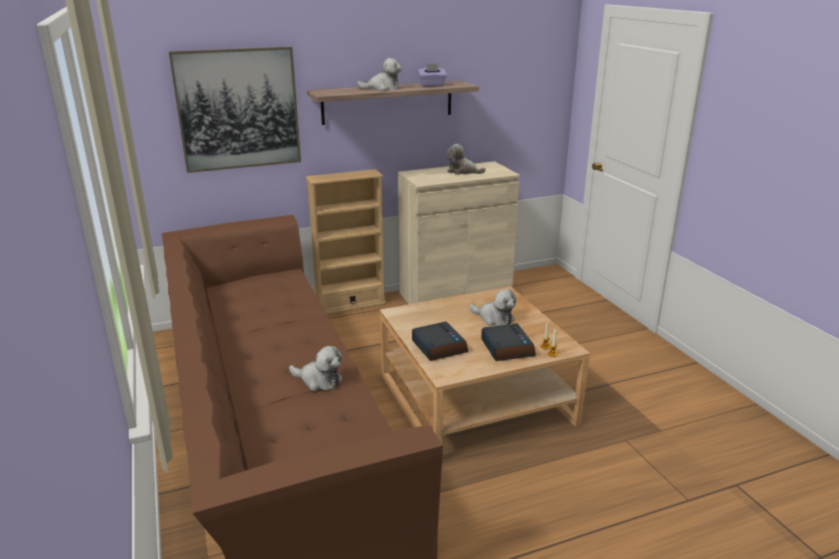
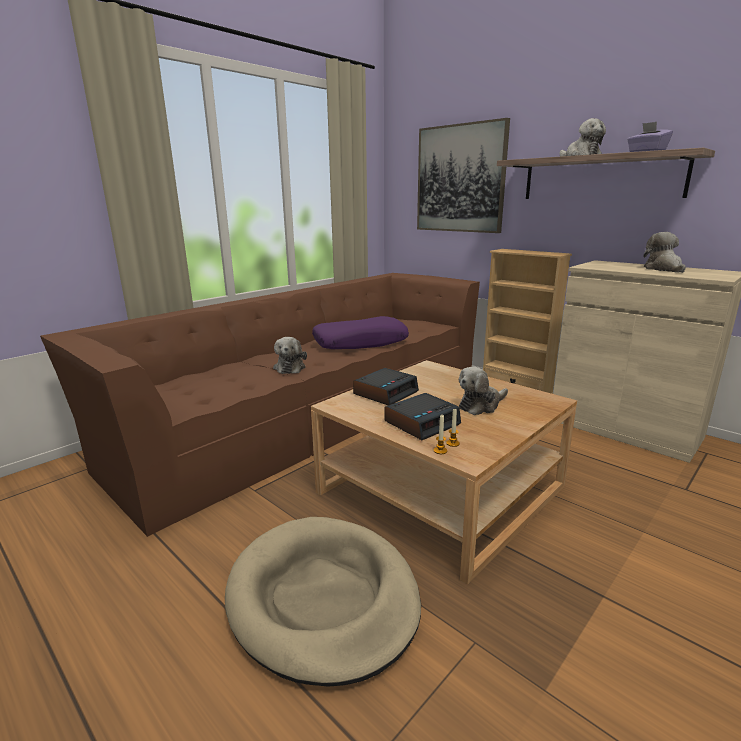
camera: 65 degrees right, 5 degrees down
plush toy [470,289,516,326] -> plush toy turned 45 degrees clockwise [459,367,508,415]
none -> beige dog bed [225,517,421,687]
none -> purple pillow [312,316,409,349]

